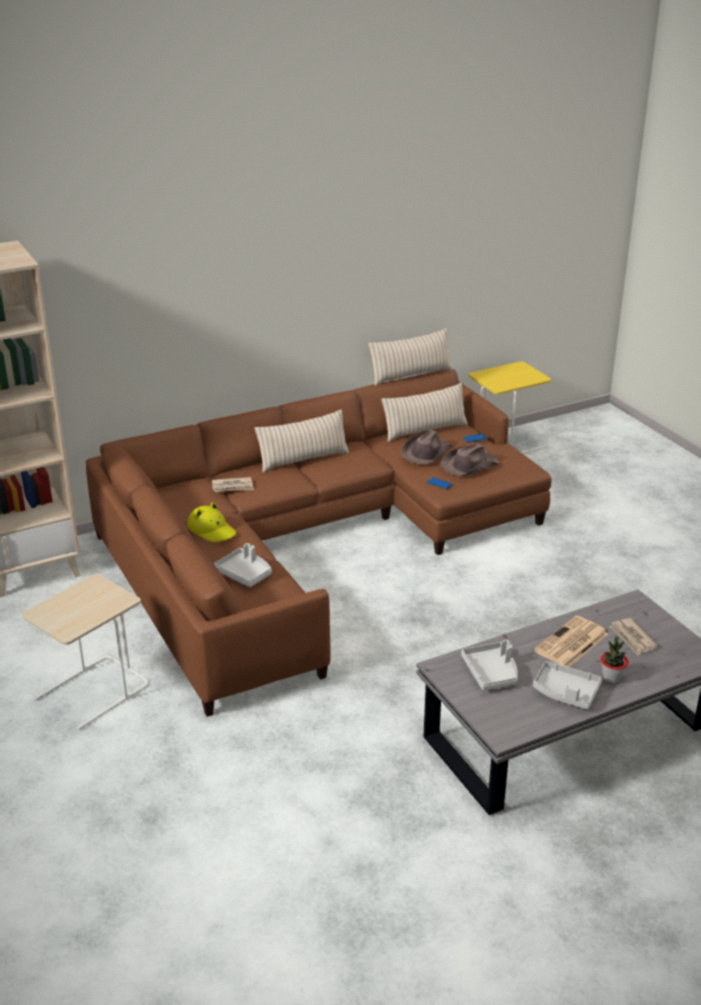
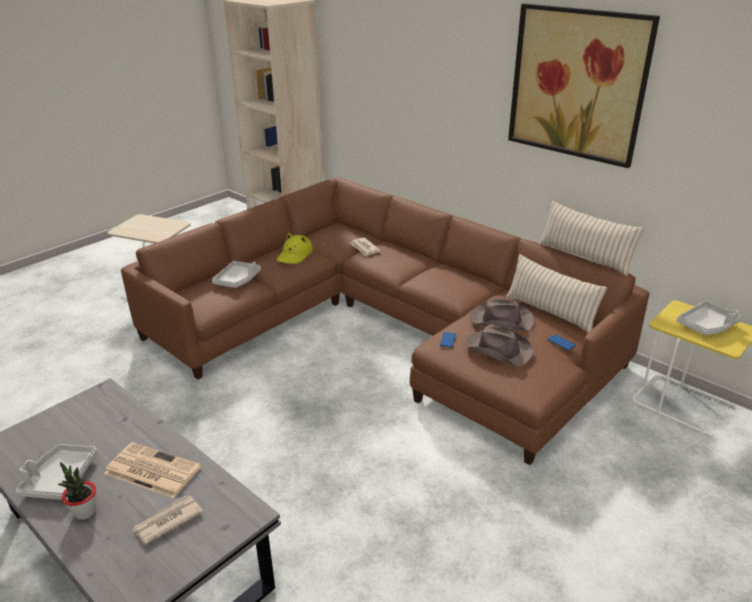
camera: 70 degrees right, 0 degrees up
beige pillow [254,409,349,473] -> none
grey tray [461,640,518,691] -> grey tray moved to [677,301,741,335]
none -> picture [508,3,660,168]

